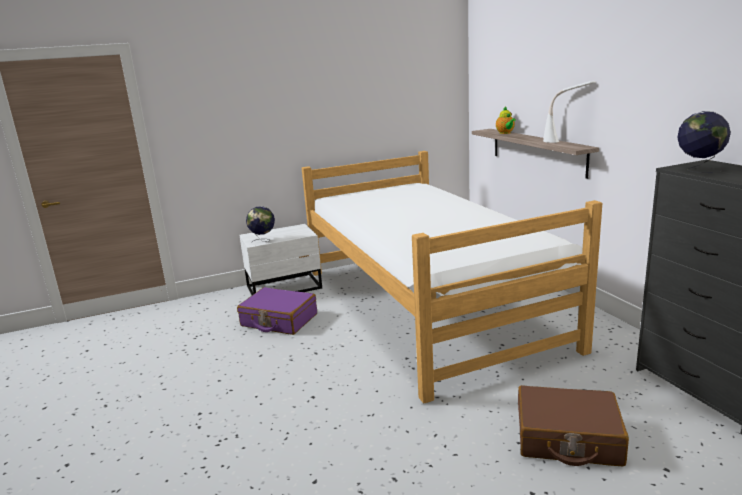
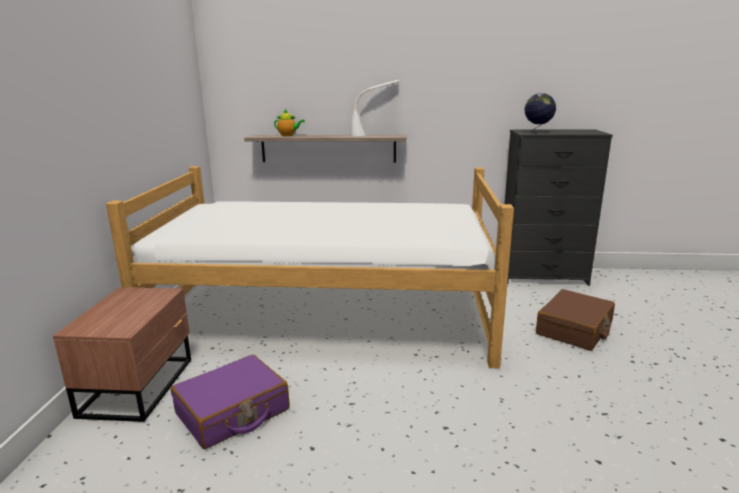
camera: 65 degrees left, 0 degrees up
white nightstand [239,224,322,295] -> brown nightstand [53,287,191,422]
globe [246,206,275,243] -> none

